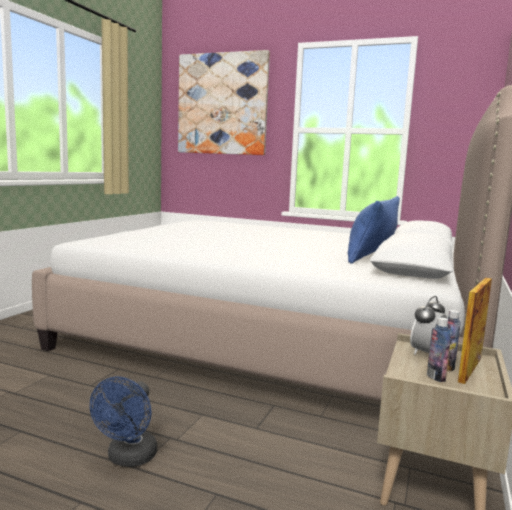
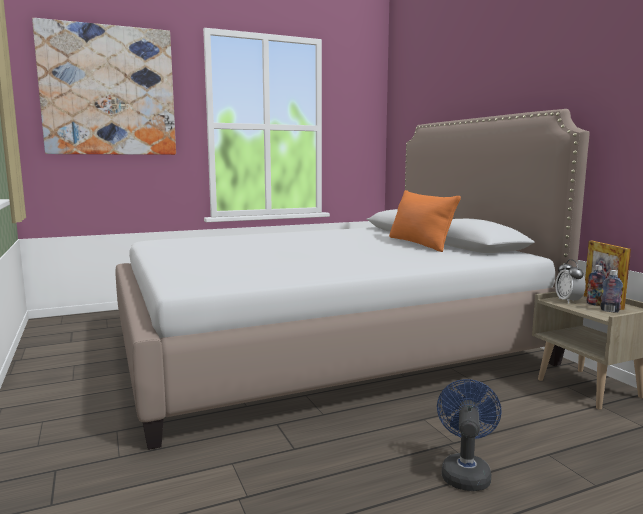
camera: 45 degrees left, 0 degrees up
blue fan [90,376,157,467] -> blue fan turned 135 degrees counterclockwise [437,379,502,491]
blue pillow [348,196,400,264] -> orange pillow [389,190,461,252]

